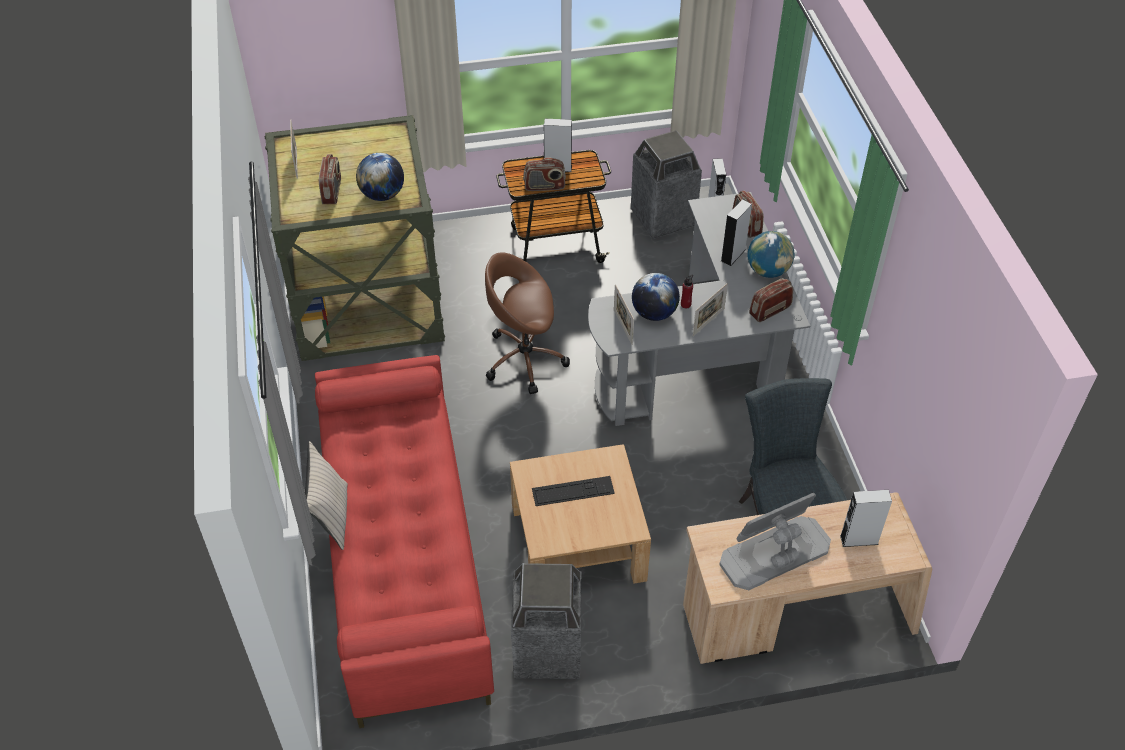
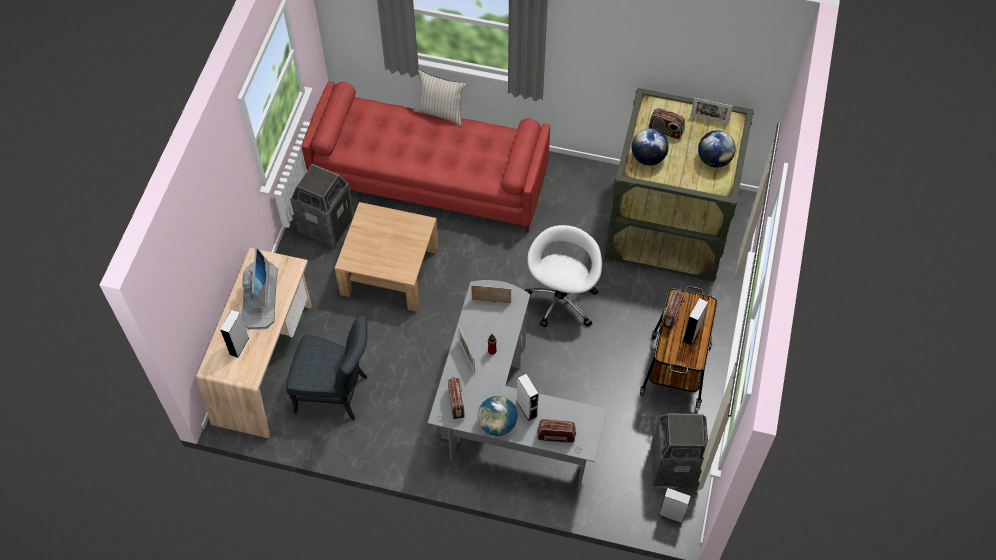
camera: 115 degrees right, 10 degrees up
brown office chair [485,253,570,394] -> white office chair [525,225,602,327]
keyboard [532,476,615,506] -> none
globe [632,273,680,321] -> globe moved to [698,130,736,168]

